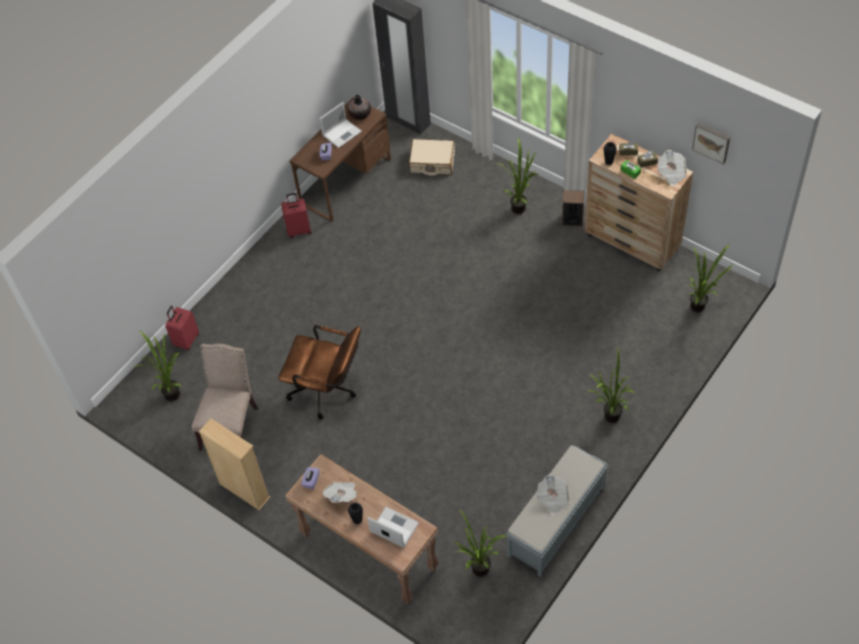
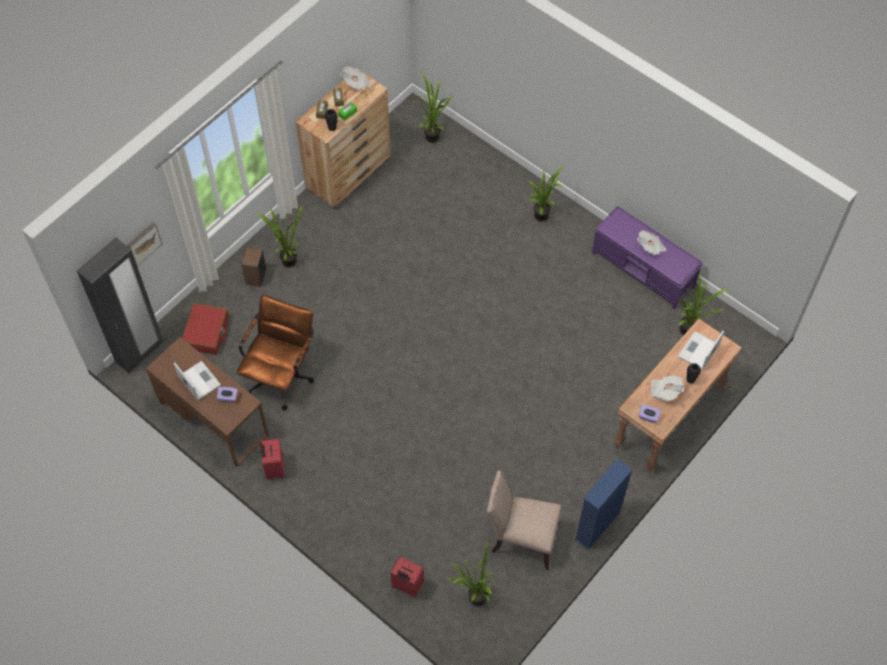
camera: 90 degrees left, 5 degrees up
beige bookcase [199,419,270,510] -> blue bookcase [574,459,632,550]
brown office chair [278,325,361,419] -> brown office chair moved to [237,295,314,411]
vase [348,95,371,120] -> none
beige suitcase [409,139,455,176] -> red suitcase [182,303,229,355]
grey bench [506,445,608,577] -> purple bench [592,206,703,310]
speaker [562,190,584,227] -> speaker moved to [241,247,267,287]
picture [692,123,730,164] -> picture moved to [127,223,162,266]

